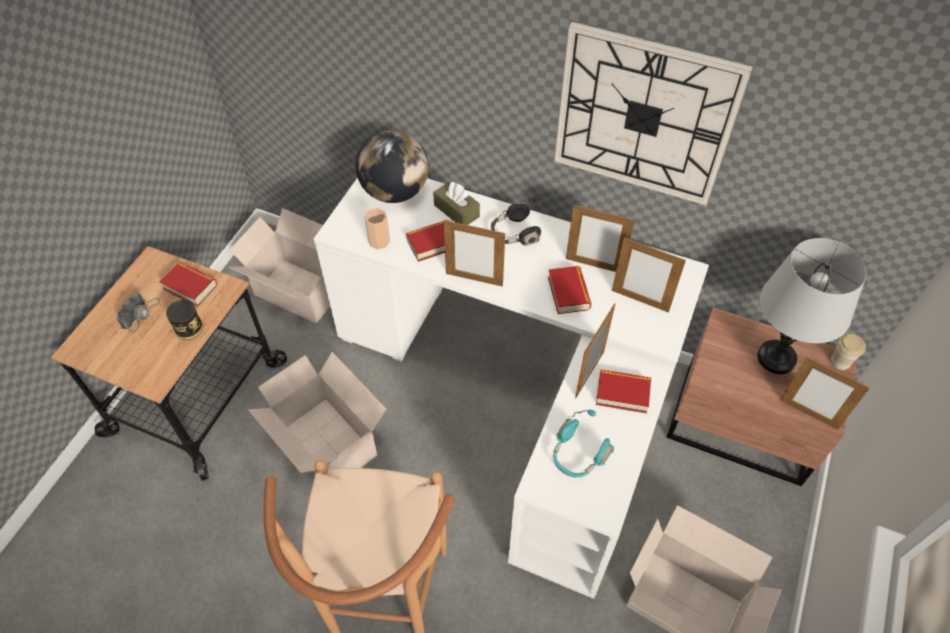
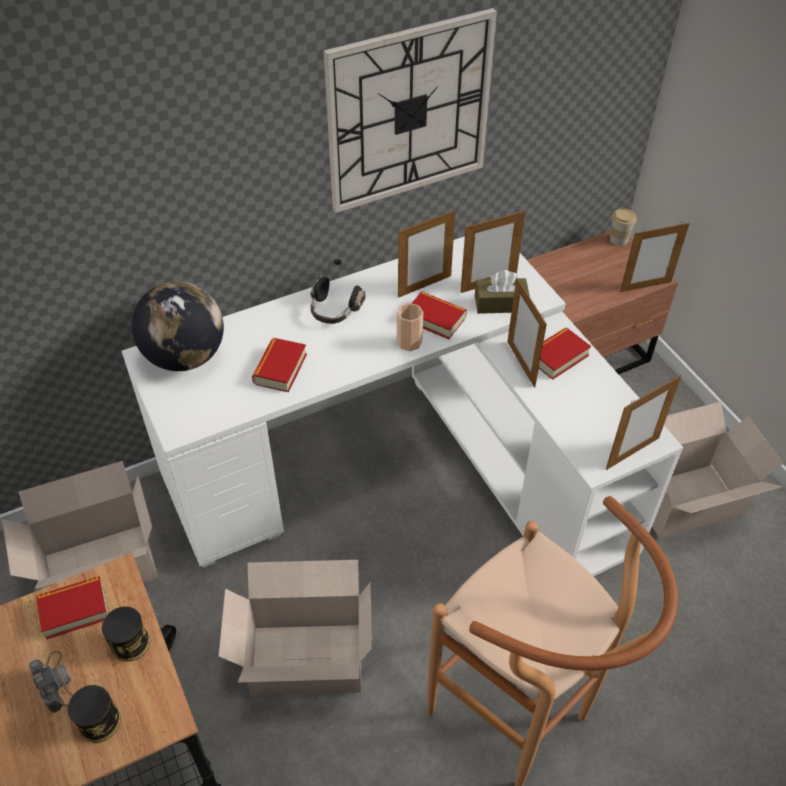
camera: 50 degrees left, 5 degrees down
cup [364,208,390,249] -> cup moved to [397,303,423,351]
brown tissue box [433,181,480,225] -> brown tissue box moved to [475,270,530,314]
picture frame [444,220,505,287] -> picture frame moved to [606,375,681,470]
turquoise headphones [553,409,614,477] -> none
grey table lamp [757,238,866,374] -> none
none -> can [68,685,120,743]

